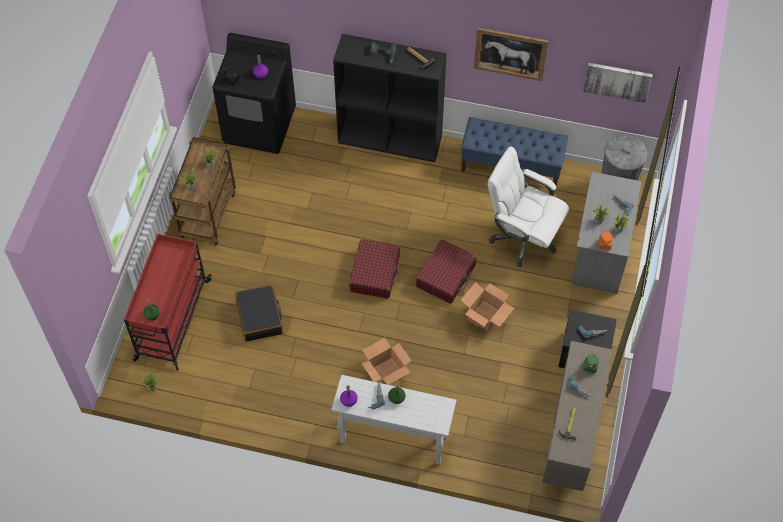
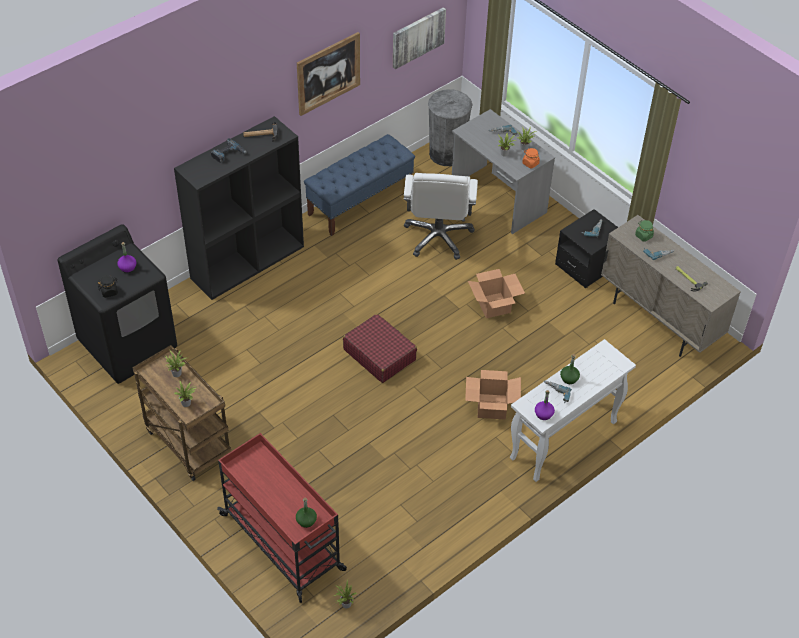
camera: 55 degrees left, 10 degrees down
black suitcase [235,285,283,342] -> none
red suitcase [416,239,477,304] -> none
white office chair [488,146,569,267] -> white office chair turned 60 degrees counterclockwise [404,173,478,260]

